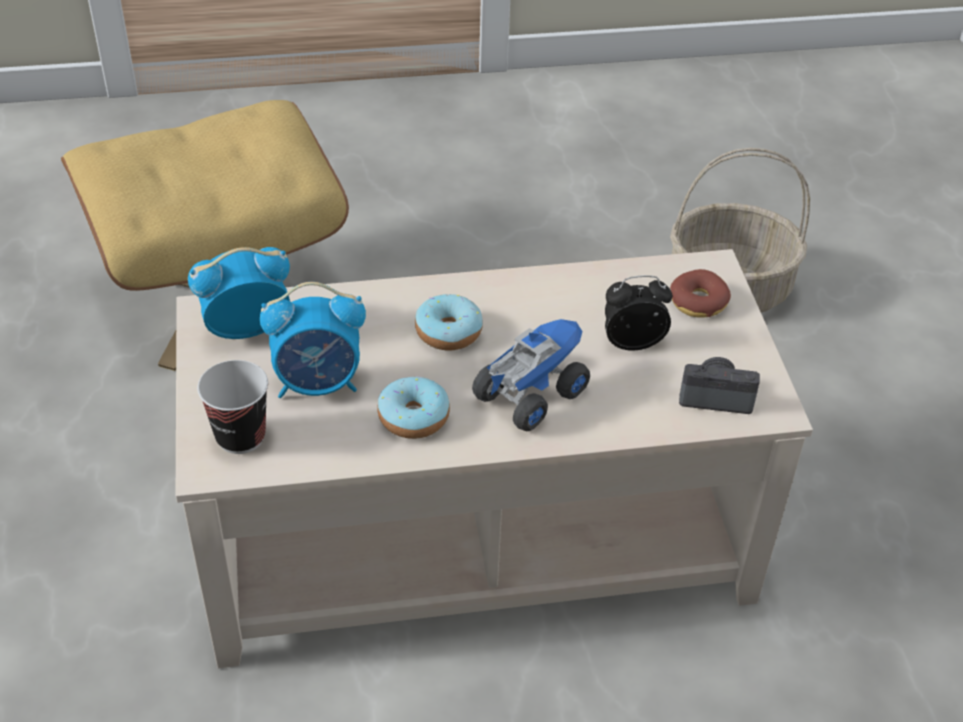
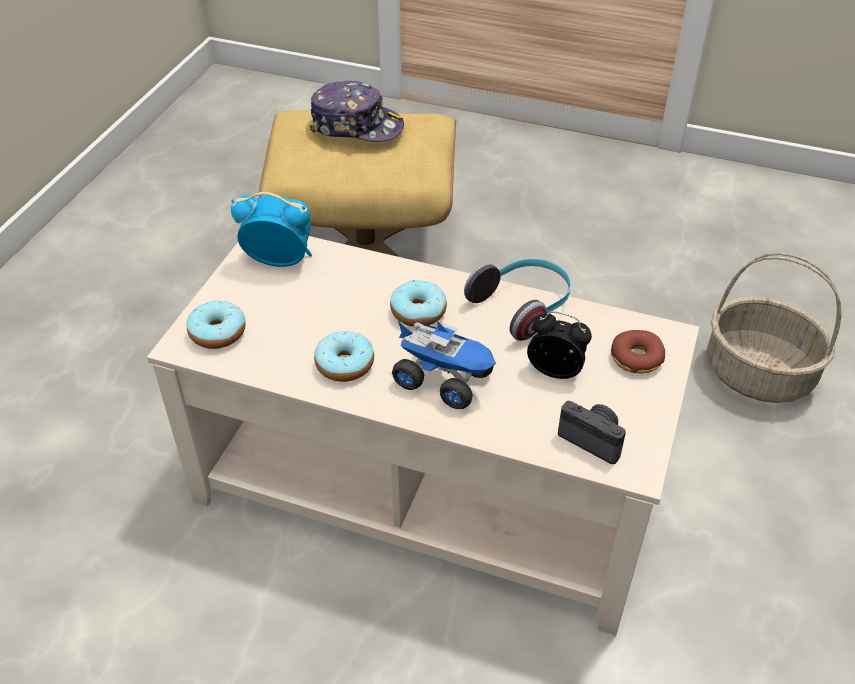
camera: 30 degrees right, 0 degrees up
cup [197,360,268,454] -> donut [186,300,246,349]
alarm clock [260,282,366,398] -> none
toy truck [472,319,590,431] -> toy truck turned 45 degrees clockwise [392,321,496,409]
none -> cap [310,81,404,142]
none -> headphones [464,258,571,341]

